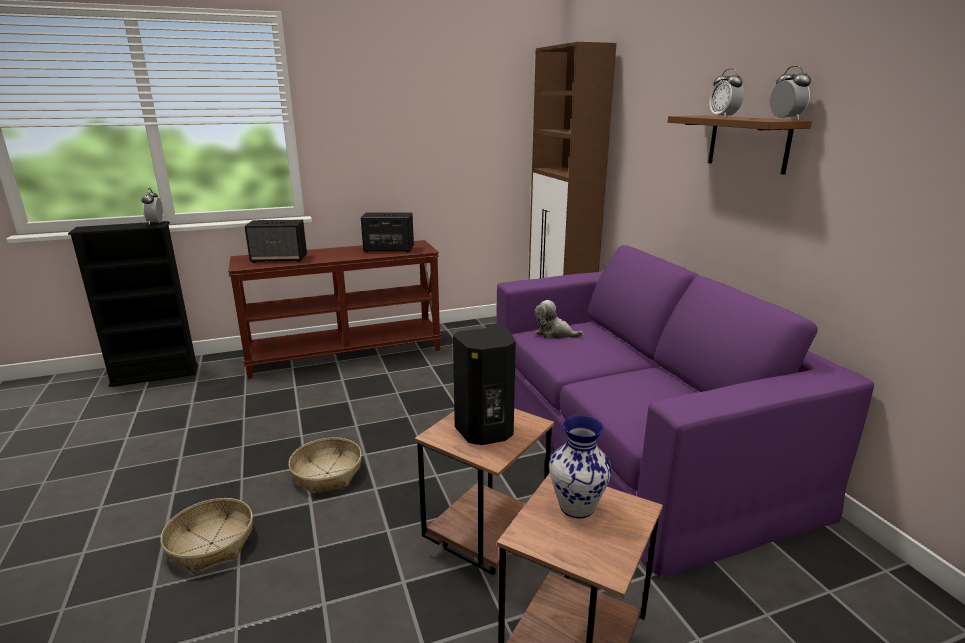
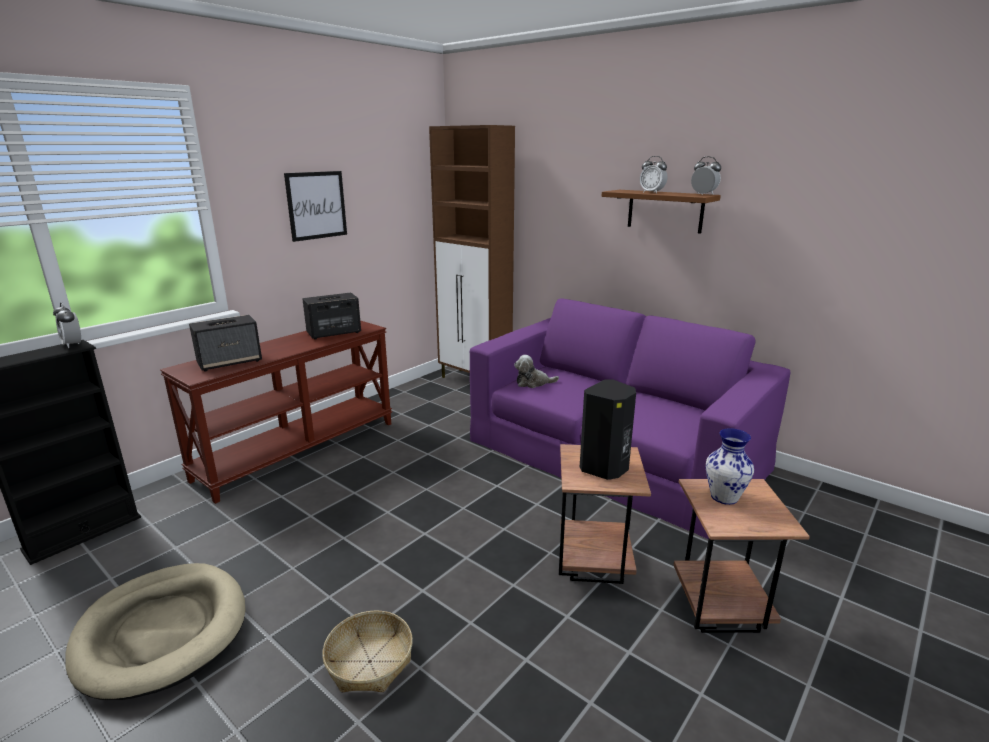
camera: 30 degrees left, 0 degrees up
basket [288,437,362,494] -> none
none -> beige dog bed [65,563,246,700]
none -> picture [284,171,347,242]

